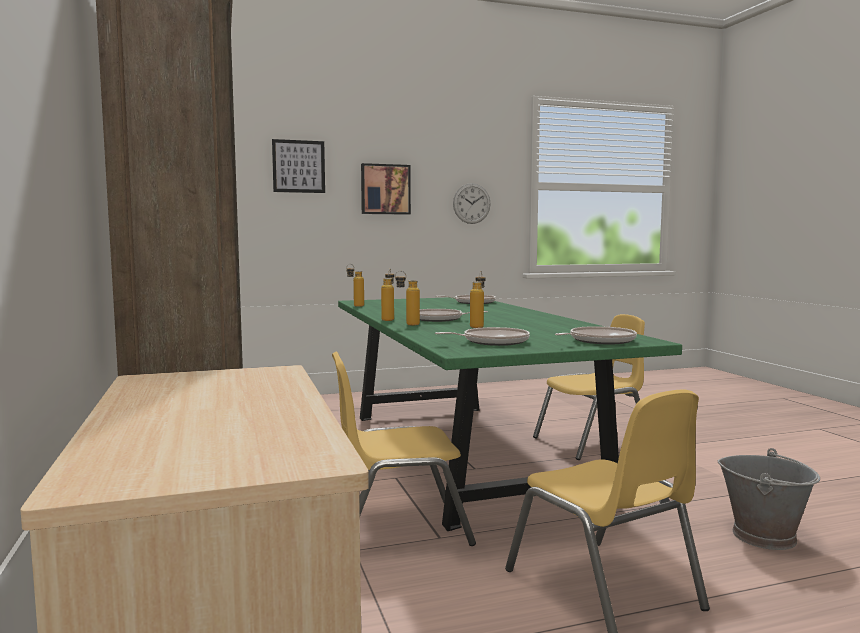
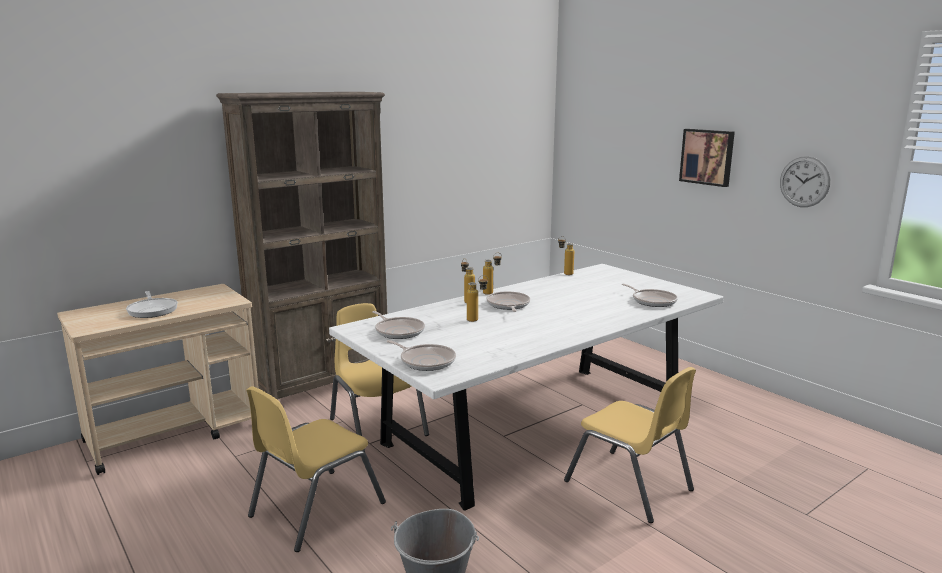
camera: 70 degrees right, 10 degrees up
picture [272,139,325,193] -> none
green dining table [338,297,682,531] -> white dining table [329,264,724,511]
none -> frying pan [126,291,178,318]

